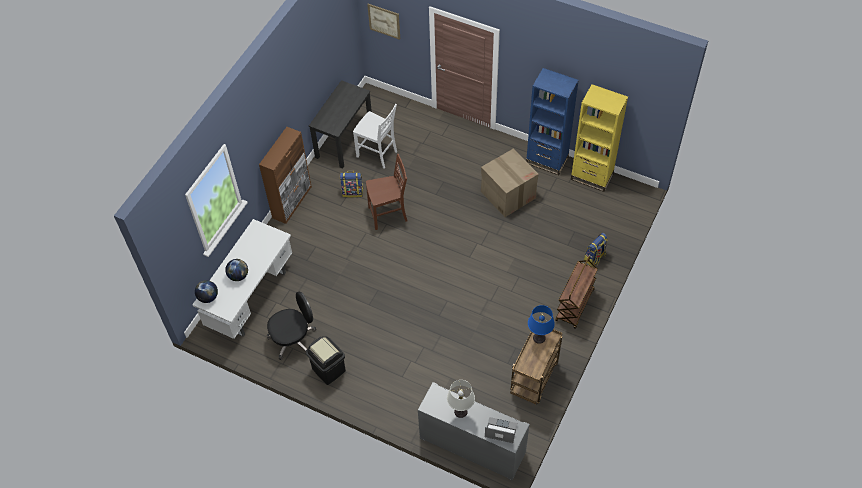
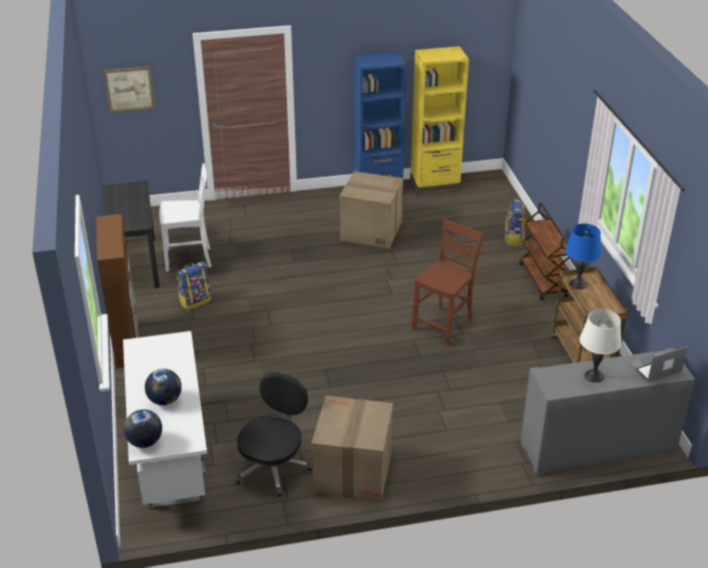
camera: 40 degrees left, 20 degrees down
black trash can [306,336,346,385] -> cardboard box [311,395,393,502]
brown chair [366,154,407,230] -> brown chair moved to [412,219,484,345]

